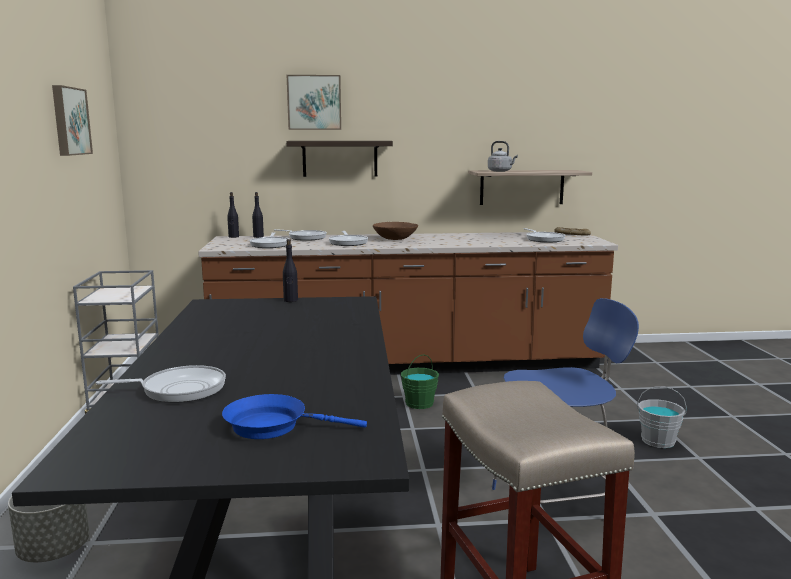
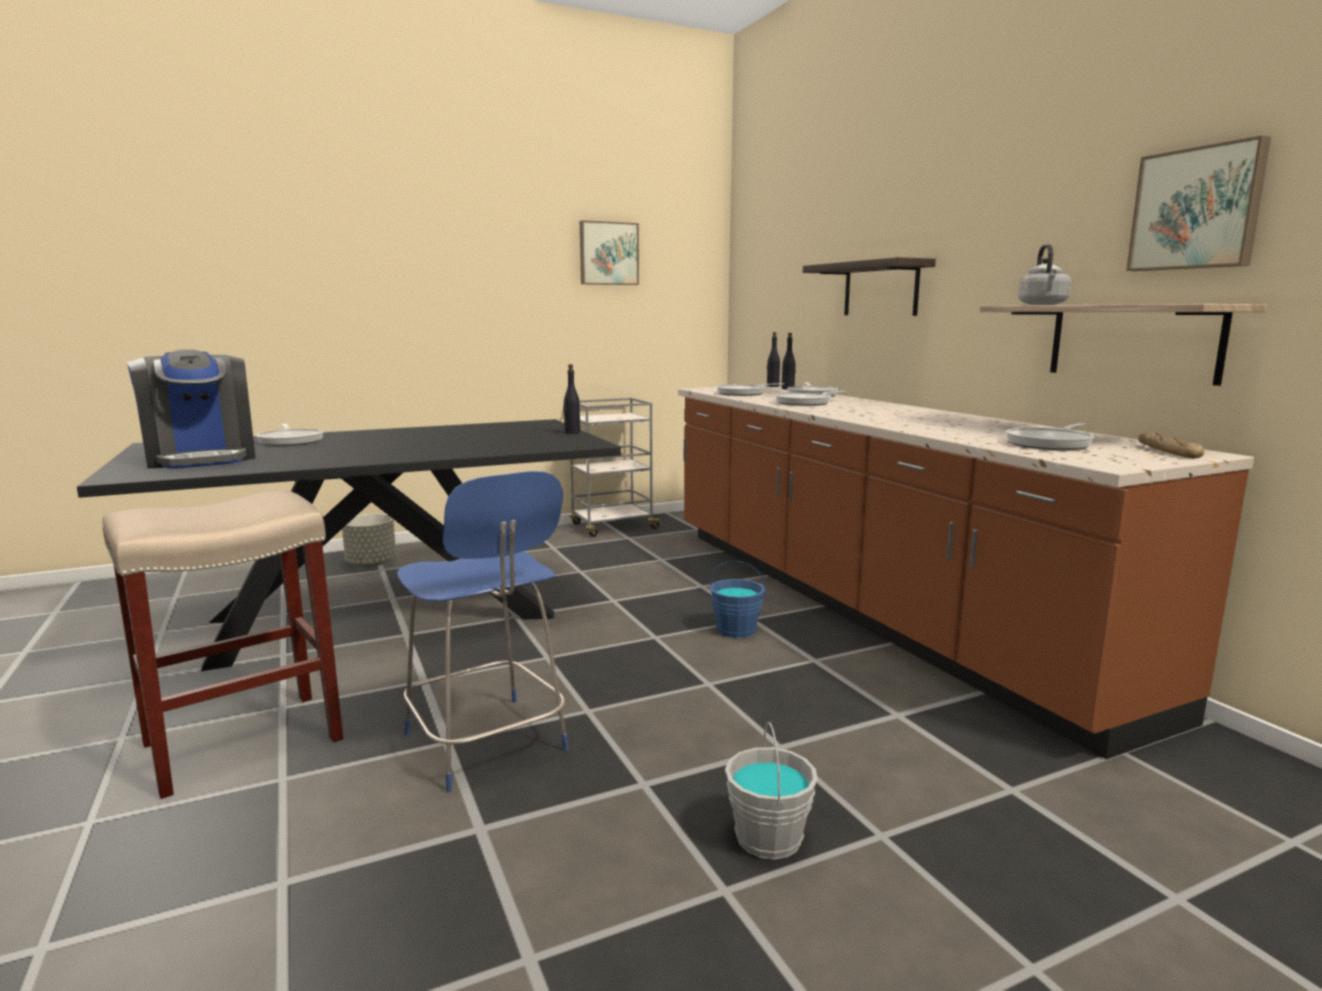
camera: 70 degrees right, 0 degrees up
blue frying pan [222,394,367,439] -> coffee machine [127,349,256,469]
picture [287,75,341,130] -> picture moved to [1126,135,1271,271]
brown bowl [373,222,418,240] -> none
green bucket [401,355,439,409] -> blue bucket [710,561,766,638]

